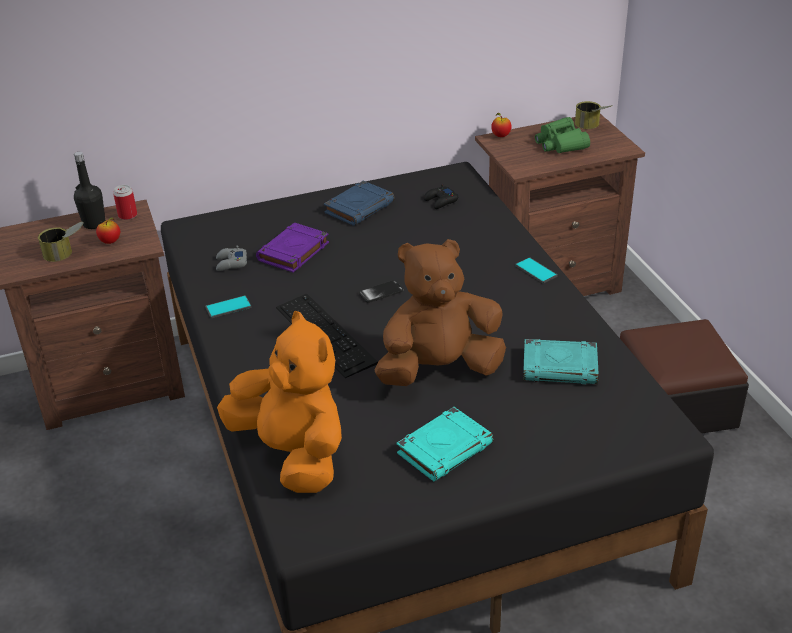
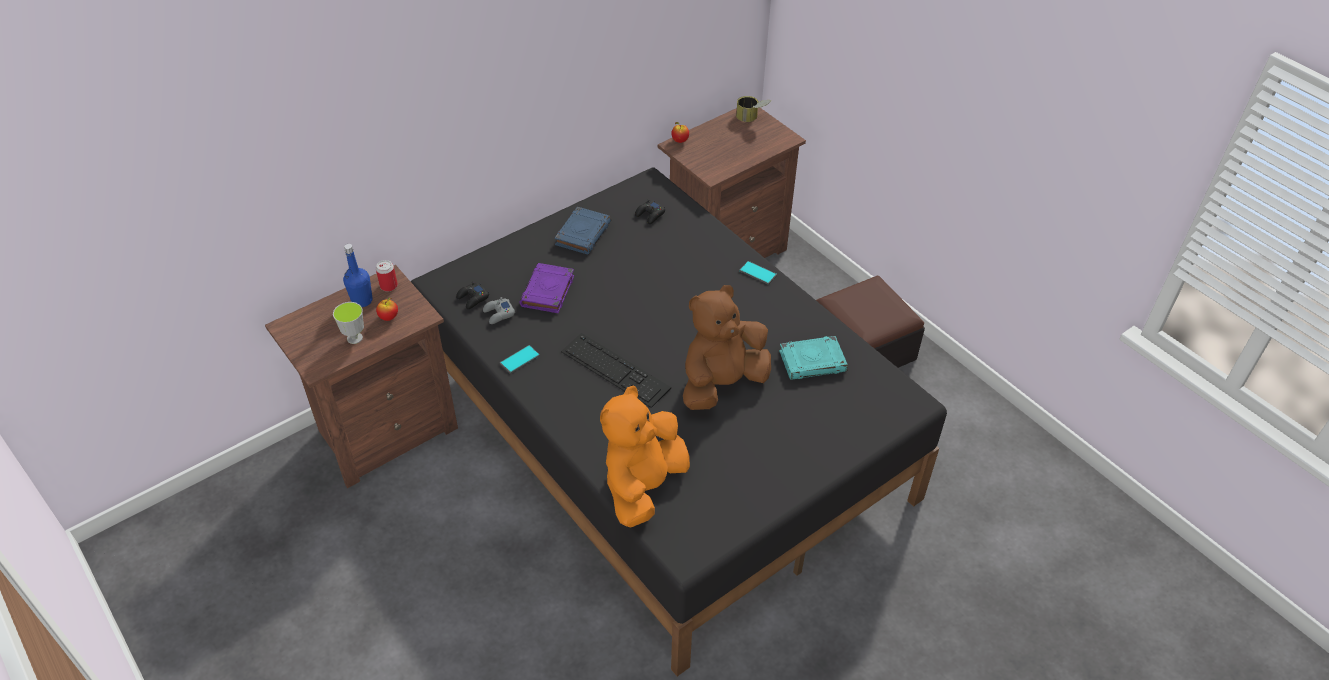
camera: 20 degrees left, 10 degrees up
can [38,222,84,262] -> cup [333,302,364,344]
black bottle [74,152,105,229] -> blue bottle [343,244,373,307]
orange plush toy [217,311,342,493] -> orange plush toy turned 90 degrees counterclockwise [600,385,690,528]
phone [359,280,403,303] -> none
turquoise book [397,407,494,481] -> none
green binoculars [535,117,590,153] -> none
none -> black game controller [456,282,489,309]

